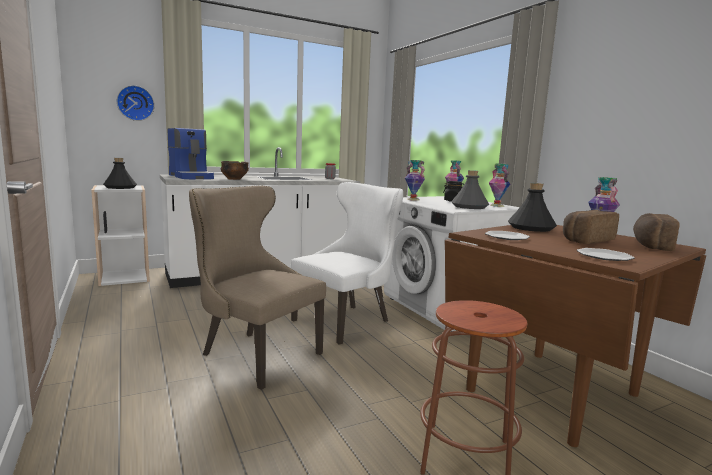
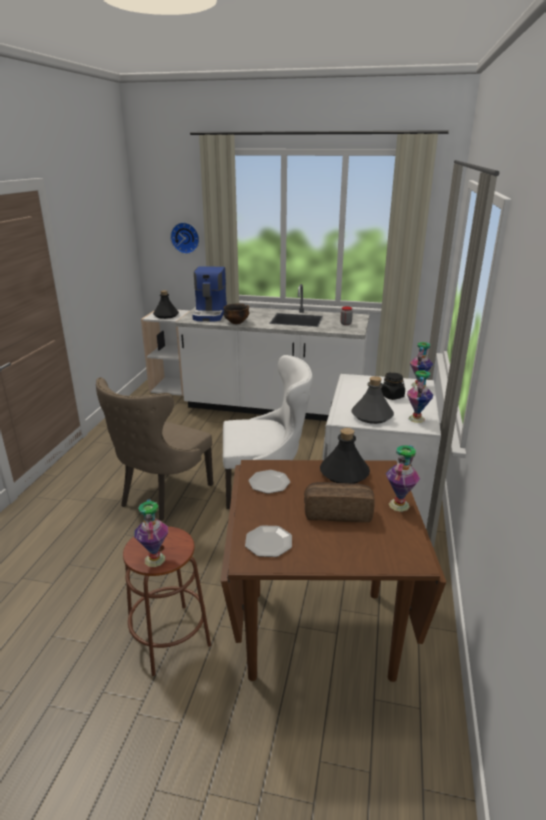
camera: 40 degrees right, 15 degrees up
beige chair [189,185,326,390] -> beige chair turned 135 degrees counterclockwise [96,377,213,520]
vase [405,160,425,201] -> vase moved to [134,500,168,567]
bread [633,213,680,251] -> none

